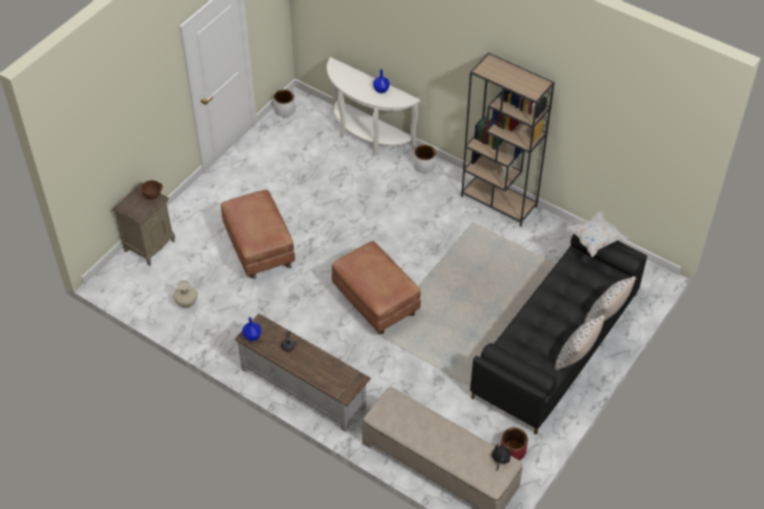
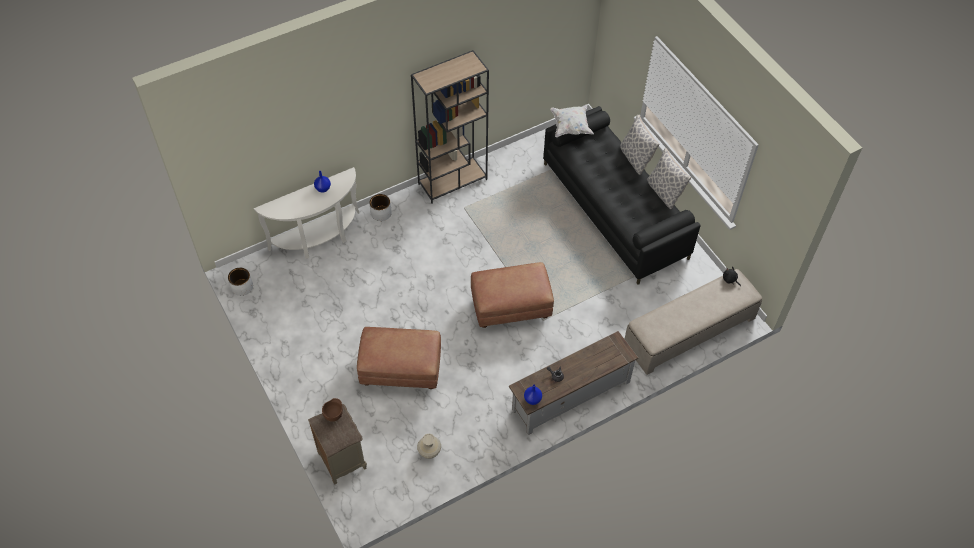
camera: 65 degrees left, 5 degrees up
red planter [500,428,528,460] -> none

